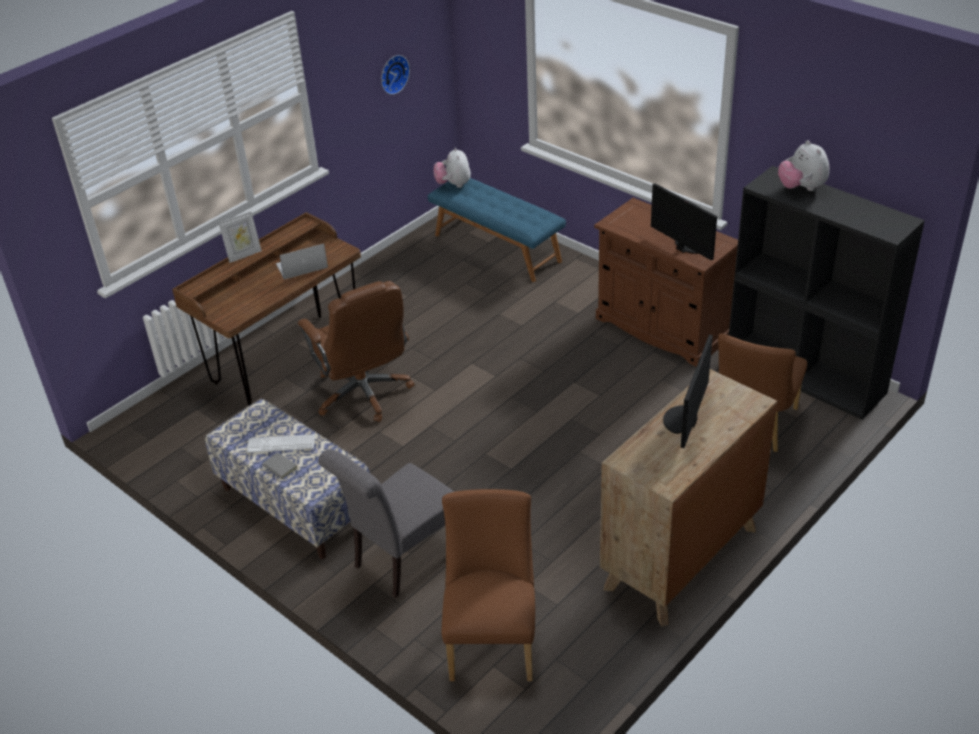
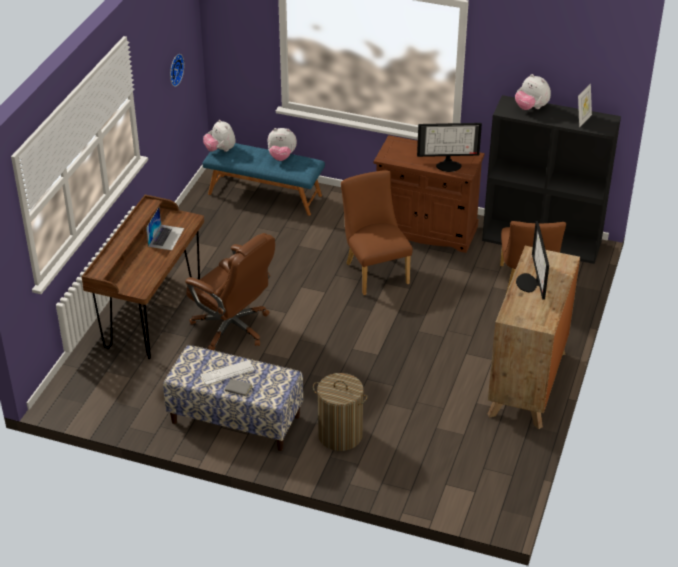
camera: 25 degrees left, 0 degrees up
picture frame [219,211,262,263] -> picture frame moved to [578,83,592,127]
laptop [276,243,328,280] -> laptop turned 150 degrees clockwise [146,207,184,250]
grey chair [318,449,454,598] -> laundry basket [313,373,368,451]
brown chair [441,489,535,681] -> brown chair moved to [341,171,413,295]
monitor [651,183,717,260] -> monitor turned 150 degrees clockwise [417,123,482,172]
none -> plush toy [268,128,297,161]

